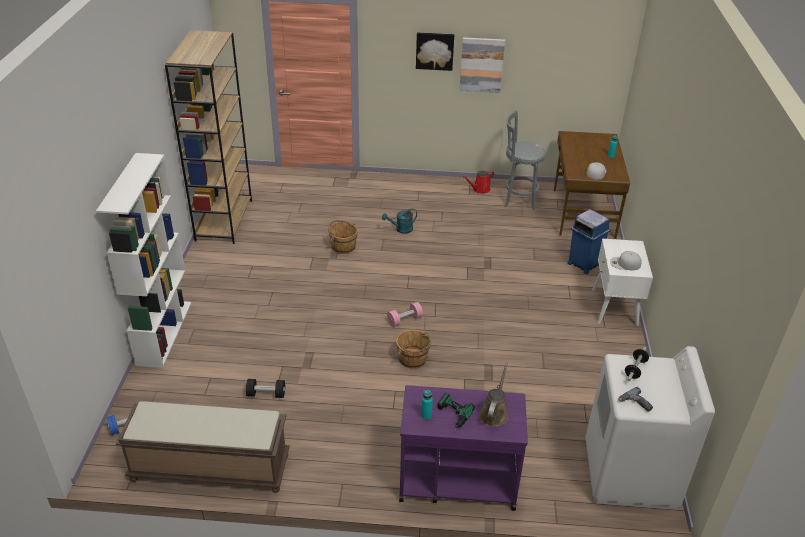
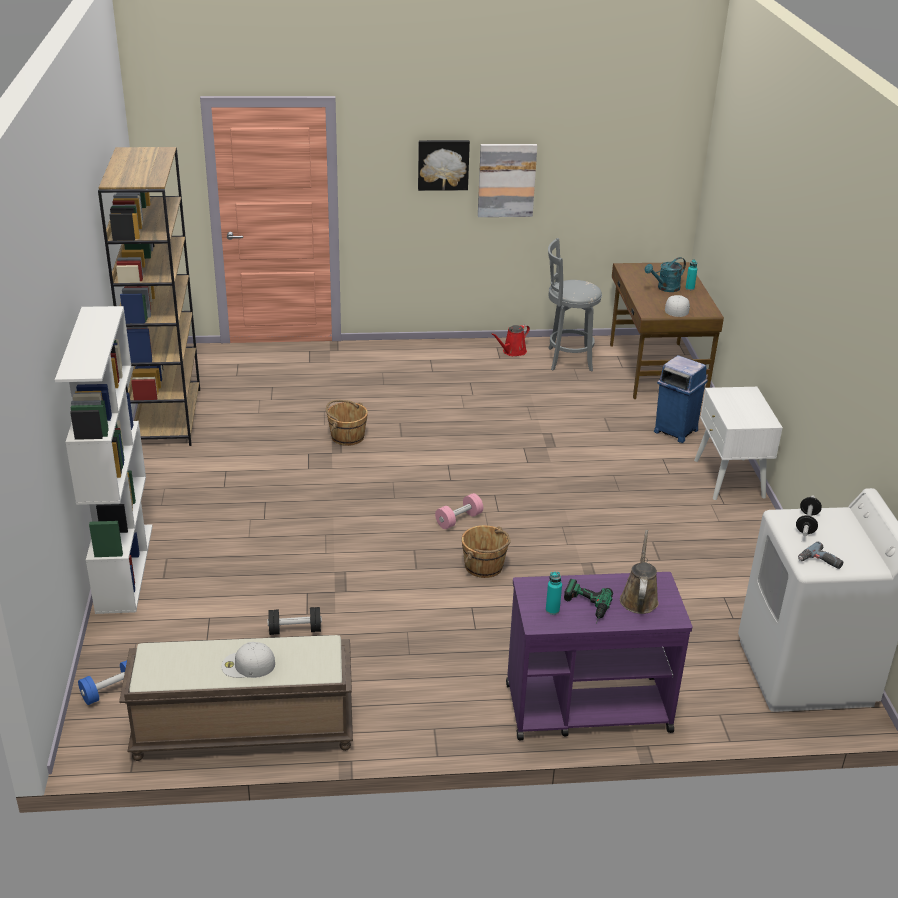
camera: 10 degrees left, 5 degrees down
turquoise watering can [382,209,417,234] -> turquoise watering can moved to [645,257,686,292]
white cap [610,251,642,270] -> white cap moved to [221,642,275,678]

